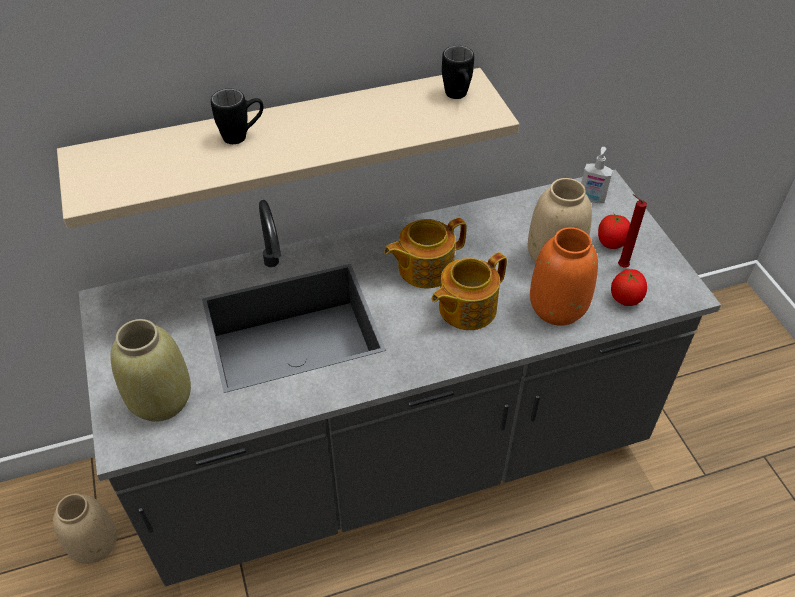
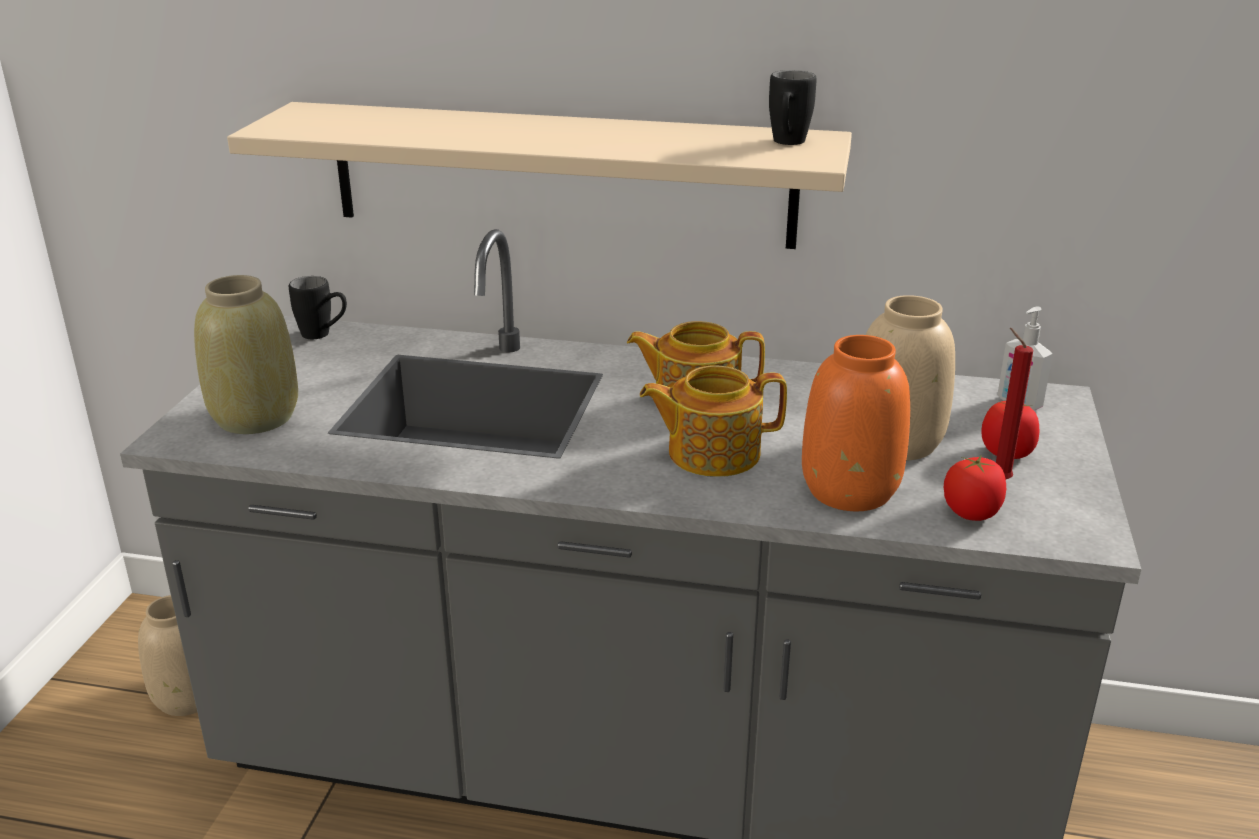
camera: 30 degrees right, 20 degrees down
black mug [211,89,263,144] -> black mug moved to [289,276,347,339]

